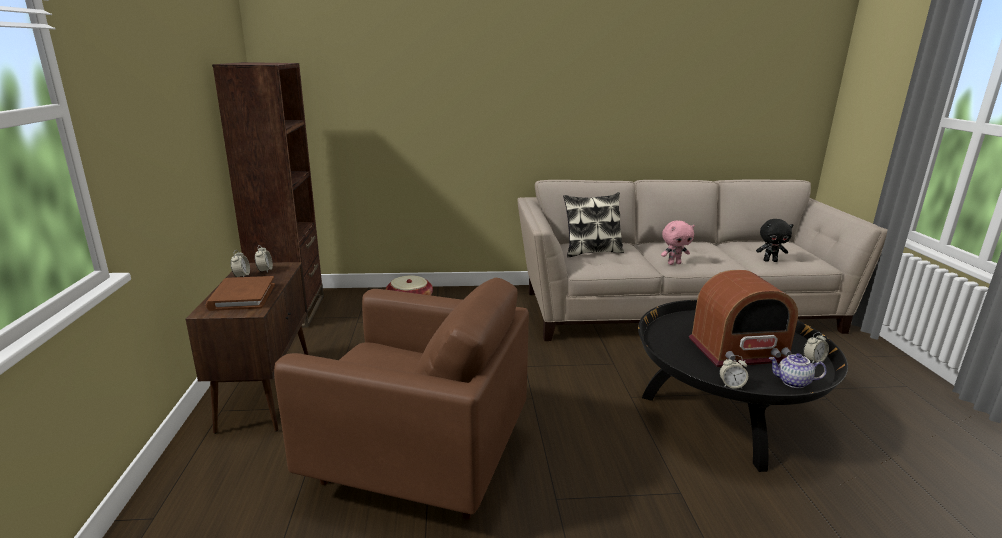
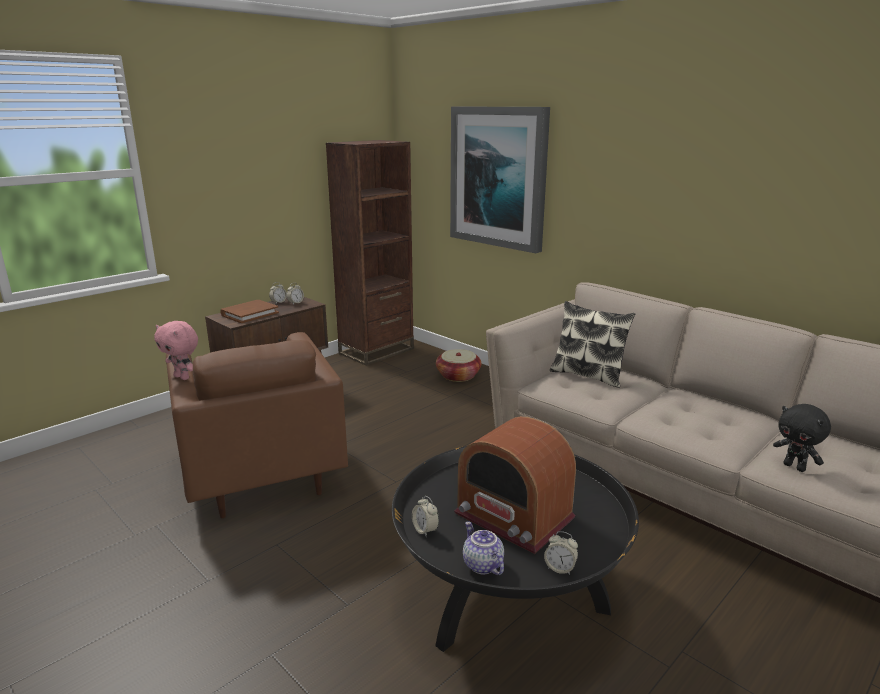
camera: 50 degrees right, 0 degrees up
pink plush toy [661,220,695,265] -> pink plush toy moved to [154,321,198,380]
none -> picture [450,106,550,253]

